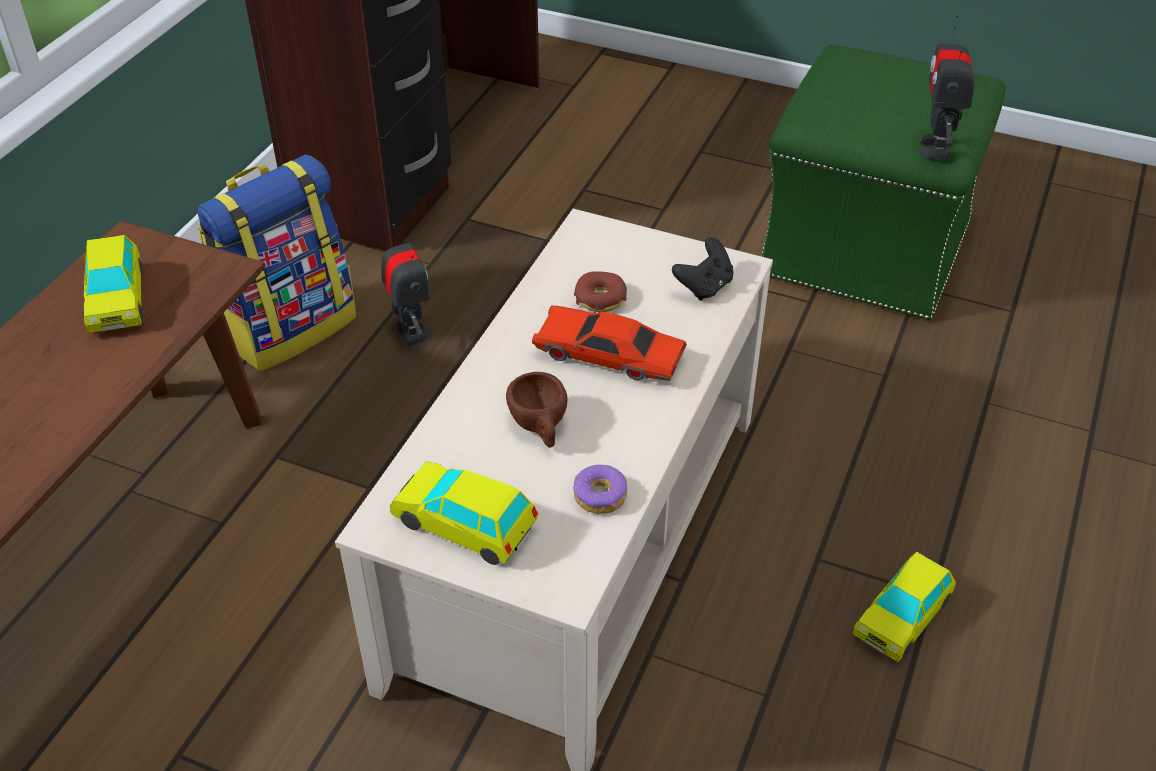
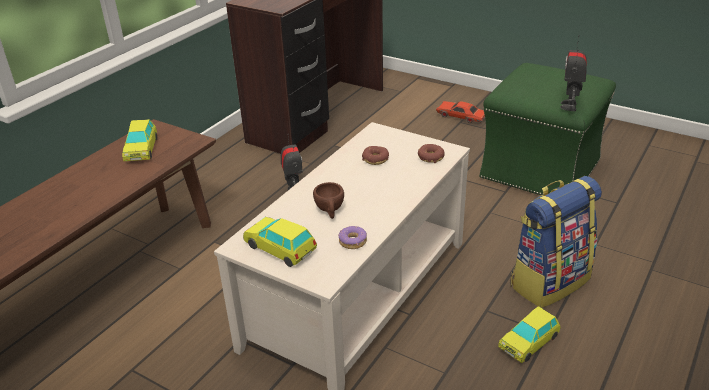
camera: 10 degrees right, 10 degrees down
backpack [197,155,356,371] -> backpack moved to [511,176,602,308]
red toy car [532,305,687,381] -> red toy car moved to [436,101,485,123]
black game controller [672,237,733,301] -> donut [418,144,445,163]

